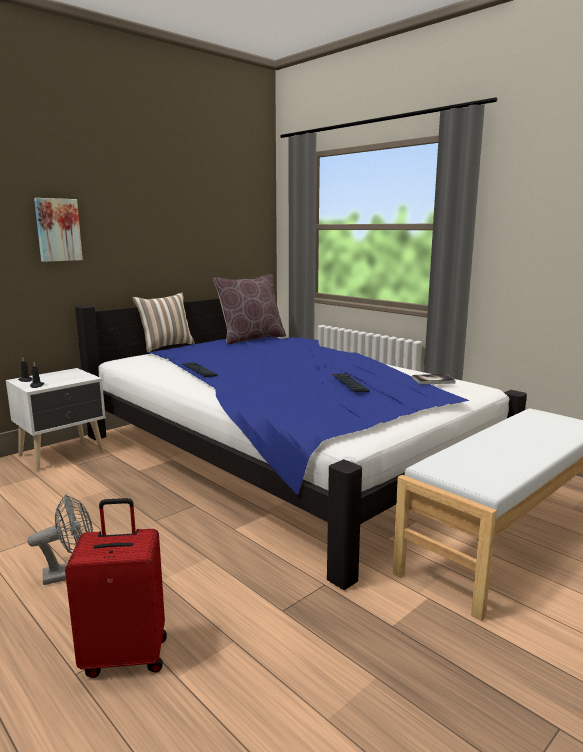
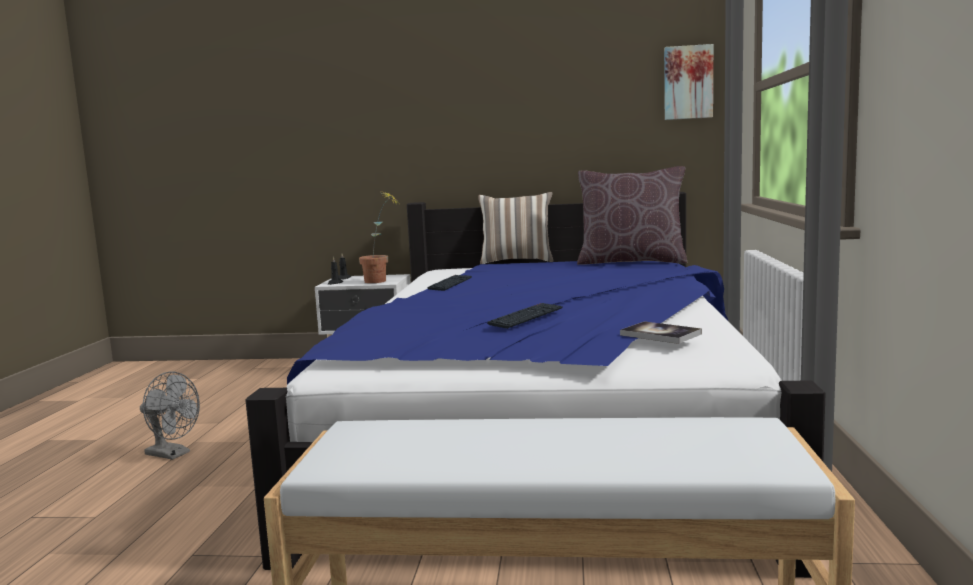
camera: 50 degrees right, 5 degrees down
picture [34,198,83,262] -> picture moved to [664,44,713,120]
red suitcase [65,498,167,678] -> none
none -> potted plant [359,192,401,283]

